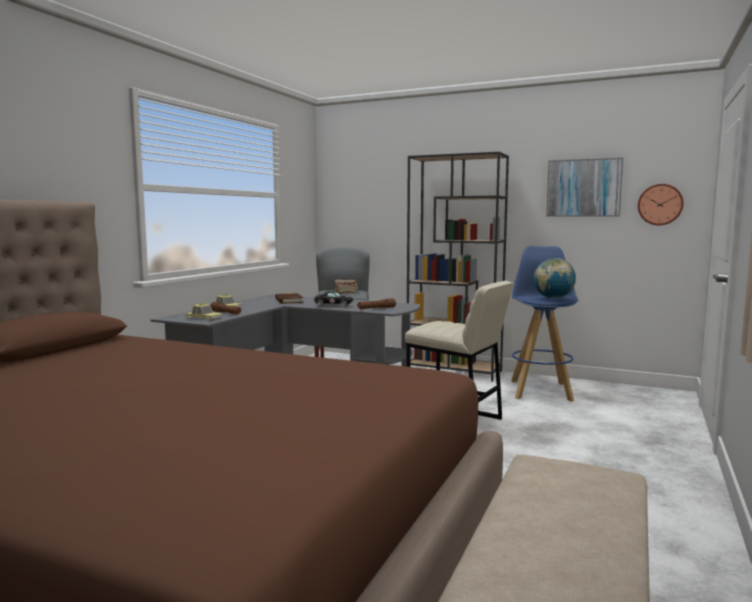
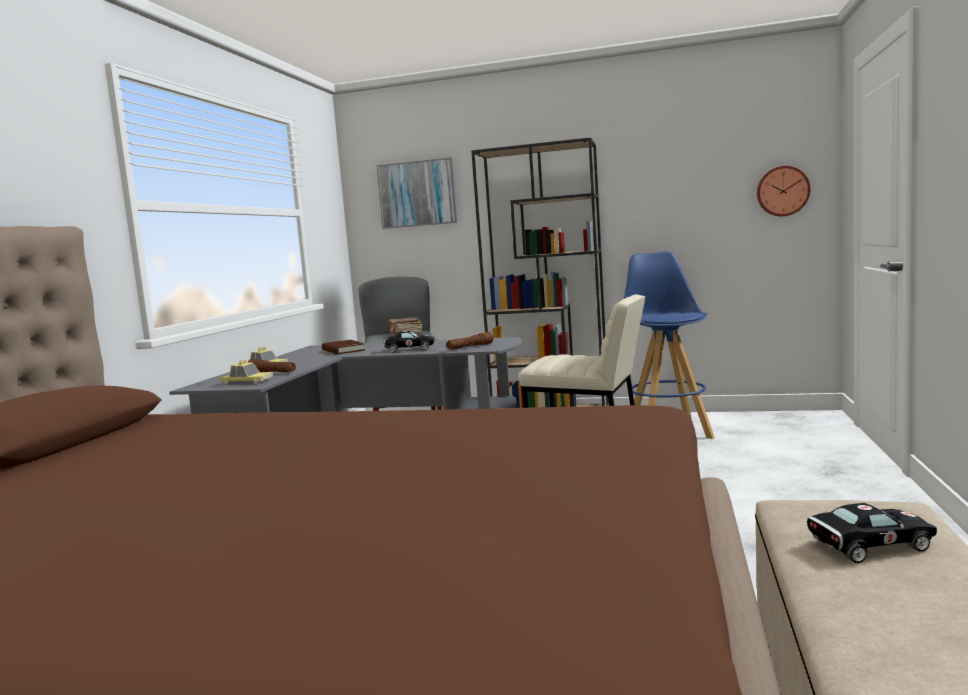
camera: 10 degrees left, 0 degrees up
globe [533,258,576,299] -> none
picture [546,158,623,217] -> picture moved to [376,158,457,229]
none -> black toy car [807,503,937,563]

